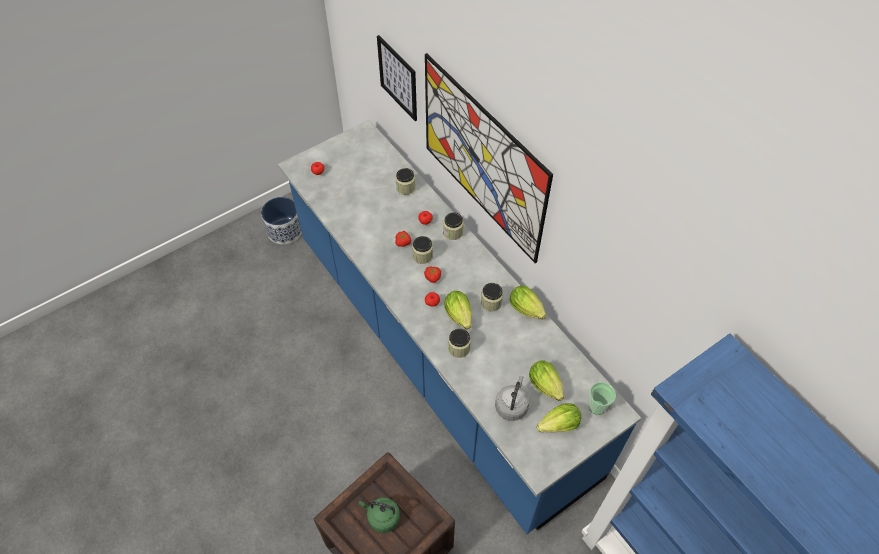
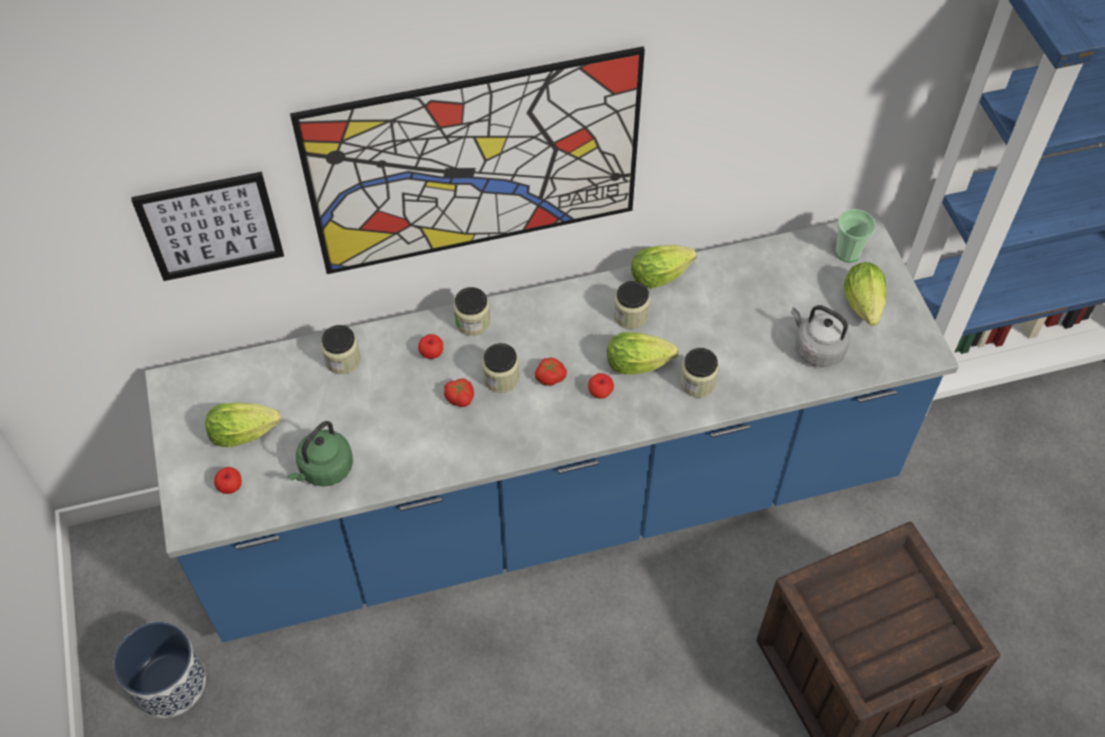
camera: 70 degrees left, 0 degrees up
green kettle [359,497,400,533] -> green kettle moved to [287,421,353,487]
lettuce [529,360,564,401] -> lettuce moved to [205,403,281,447]

